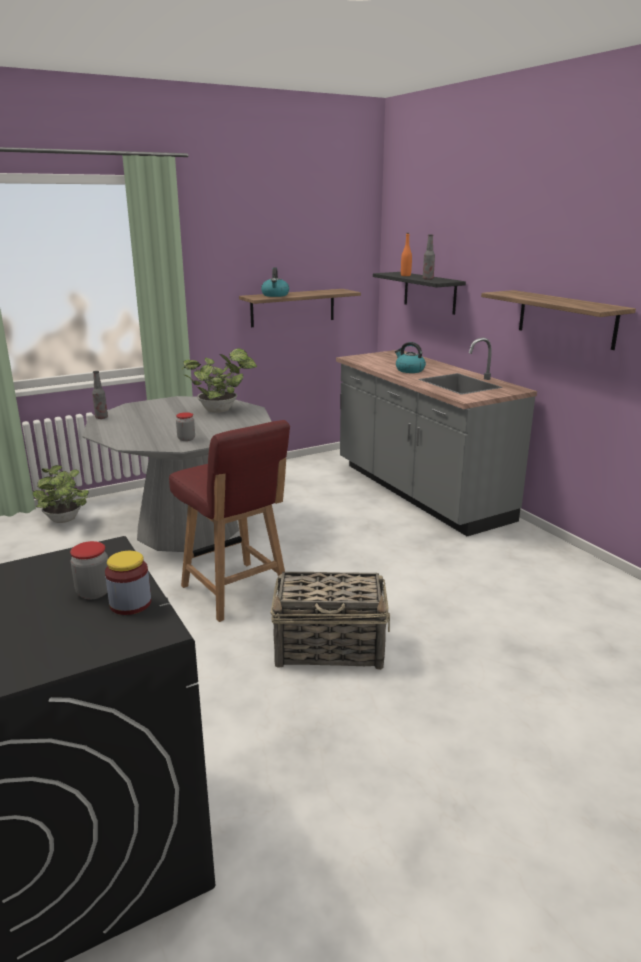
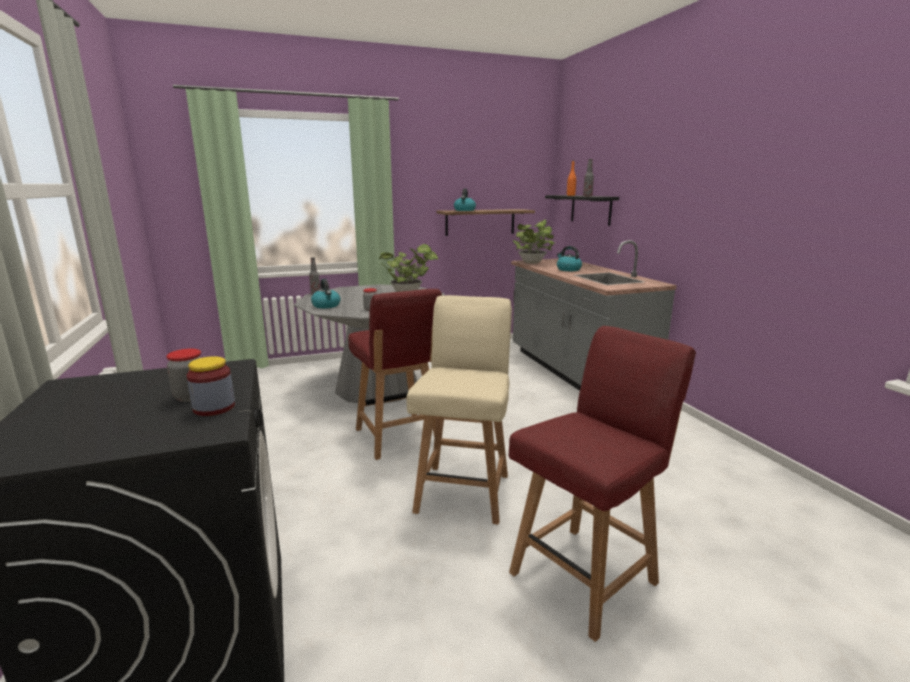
camera: 10 degrees right, 5 degrees down
potted plant [33,465,89,523] -> potted plant moved to [513,219,556,264]
basket [271,572,390,670] -> beige chair [407,295,512,525]
shelf [481,290,636,350] -> none
none -> kettle [311,279,341,308]
none -> red chair [509,326,696,642]

